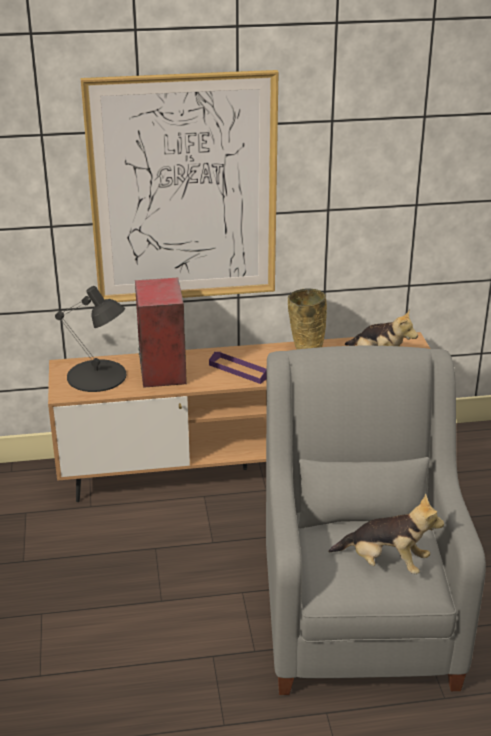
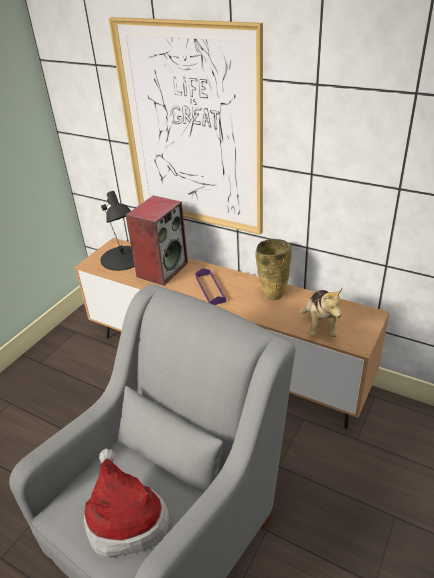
camera: 40 degrees right, 5 degrees up
plush toy [328,494,444,574] -> hat [84,448,169,558]

